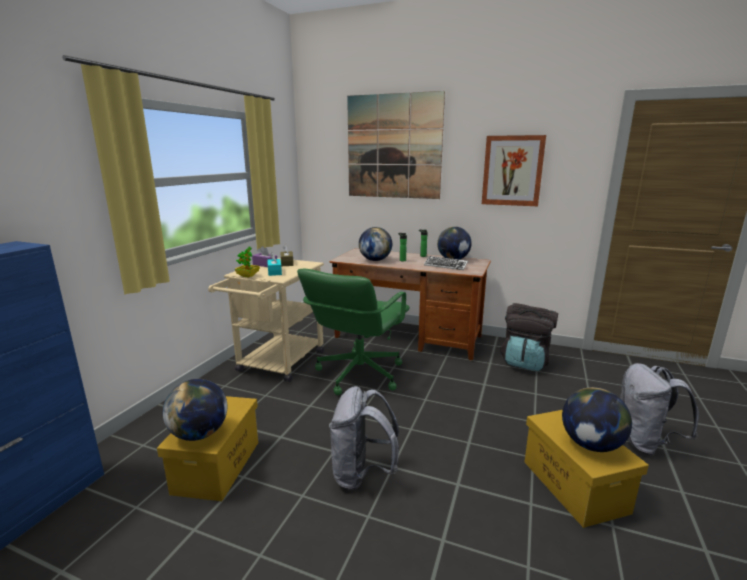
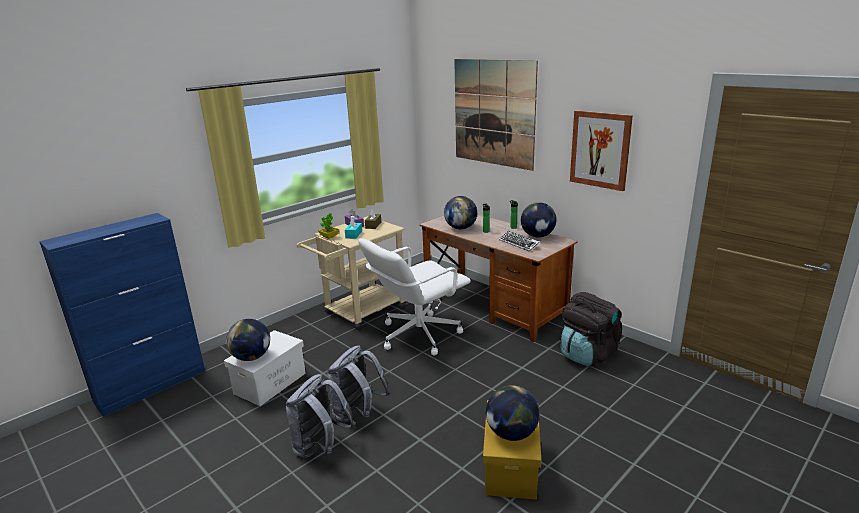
camera: 25 degrees right, 5 degrees up
yellow storage box [157,396,258,501] -> white storage box [224,330,306,406]
green office chair [297,269,410,395] -> white office chair [358,238,471,356]
grey backpack [620,363,699,456] -> grey backpack moved to [286,374,355,459]

